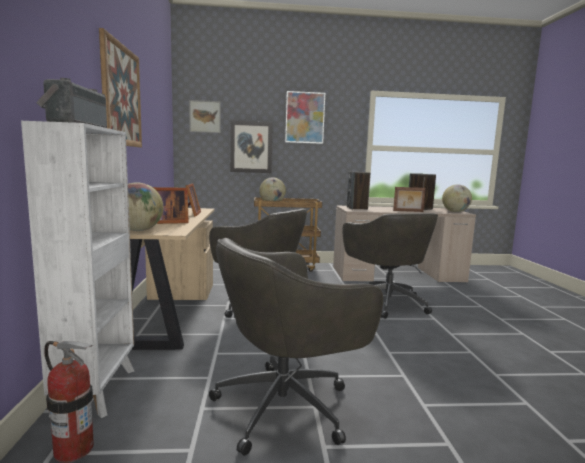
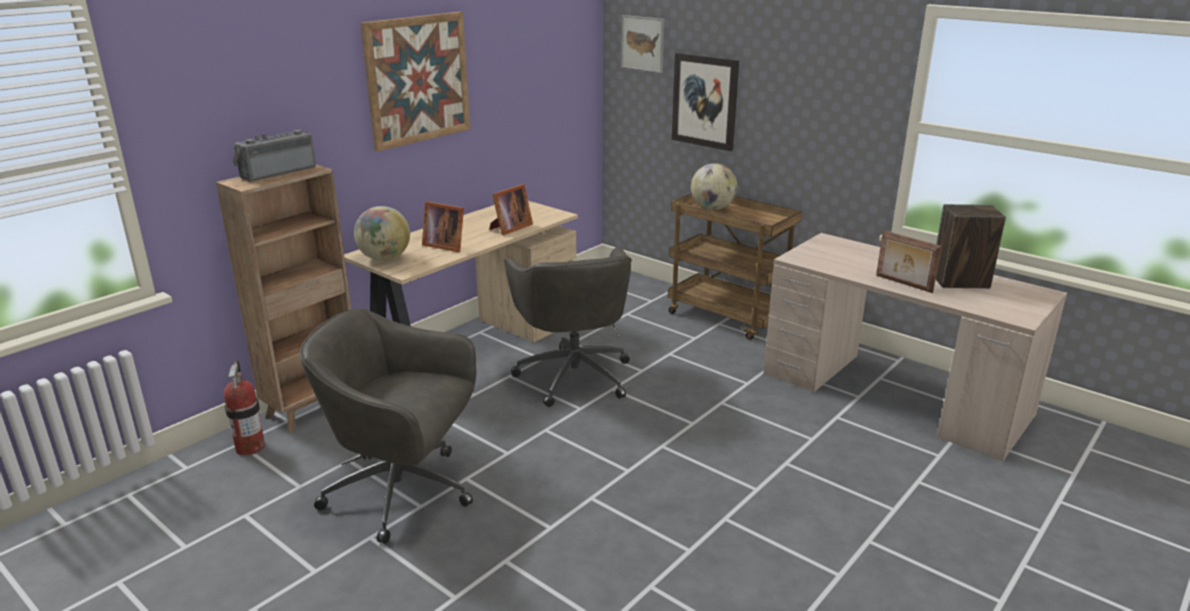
camera: 45 degrees right, 15 degrees up
white bookcase [21,121,134,418] -> brown bookcase [216,164,351,433]
picture [285,91,325,144] -> none
grey office chair [342,213,438,319] -> none
speaker [347,171,370,210] -> none
globe [442,184,472,212] -> none

